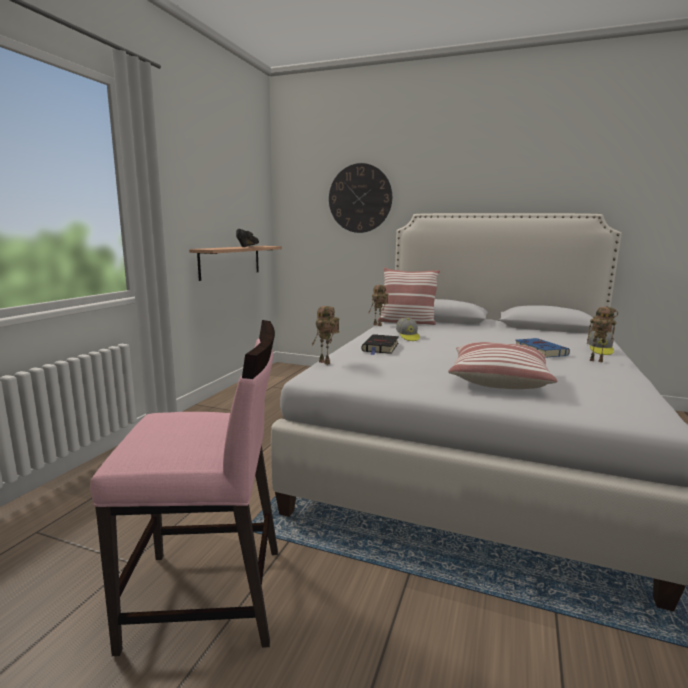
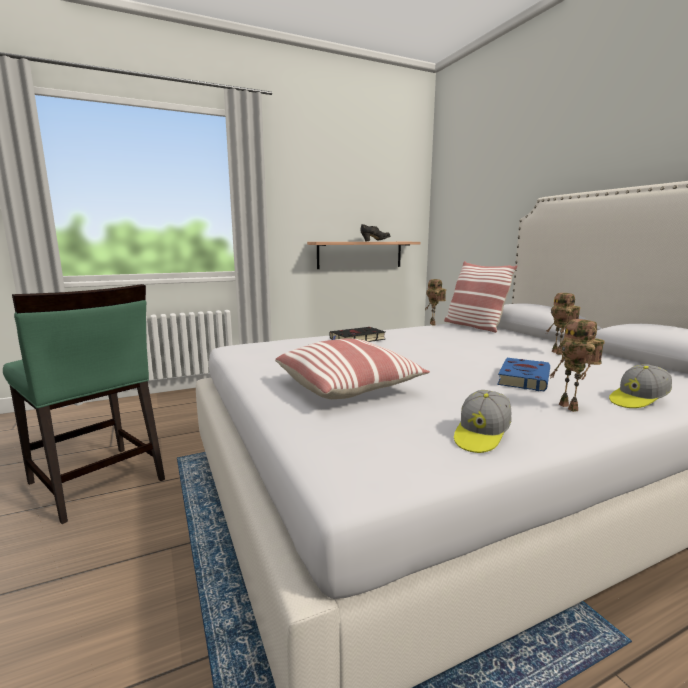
camera: 45 degrees right, 0 degrees up
pink chair [90,320,278,656] -> green chair [3,284,165,524]
toy robot [312,306,339,365] -> toy robot moved to [545,293,581,355]
wall clock [329,163,392,233] -> none
cap [396,318,420,341] -> cap moved to [454,390,512,453]

